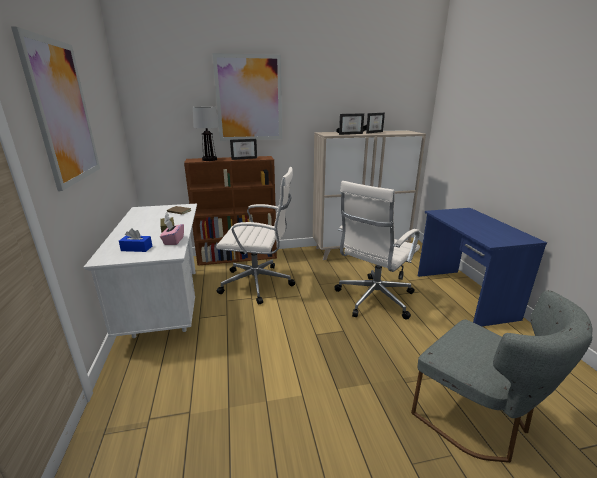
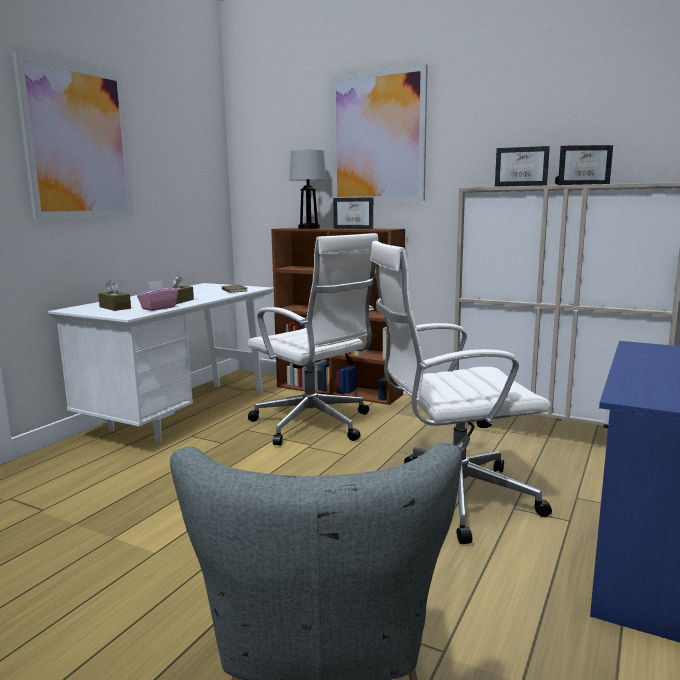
camera: 40 degrees right, 10 degrees down
blue tissue box [119,228,152,252] -> brown tissue box [98,280,131,311]

